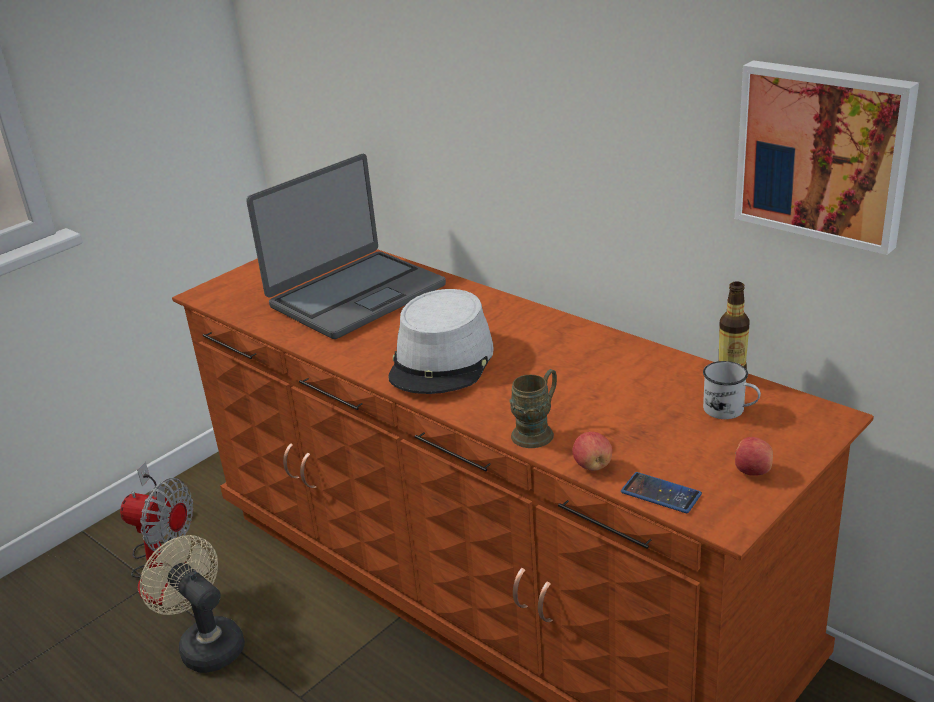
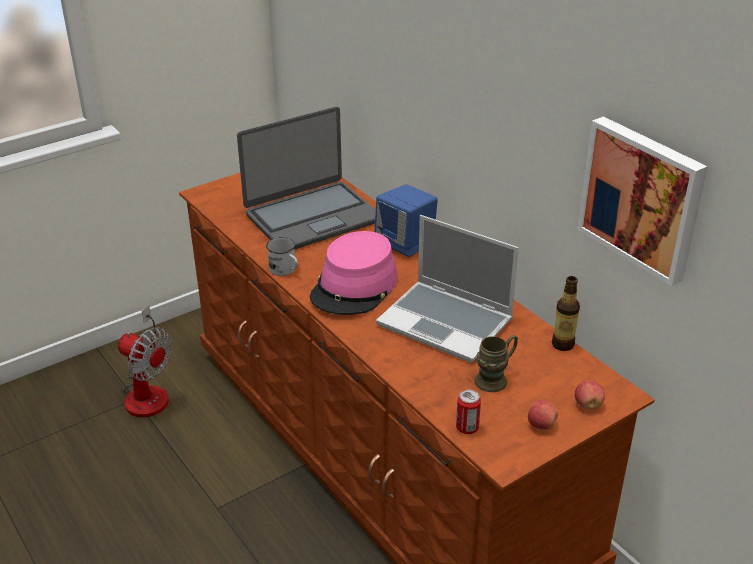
camera: 10 degrees right, 5 degrees up
beige fan [140,535,245,673] -> none
grey hat [388,289,494,394] -> pink hat [310,231,398,315]
brown mug [509,369,557,448] -> brown mug moved to [474,335,518,392]
apple [572,432,612,471] -> apple moved to [575,380,605,410]
phone [621,472,702,513] -> can [456,390,481,434]
white mug [703,361,761,419] -> white mug moved to [266,237,298,276]
none -> blue speaker [374,184,438,257]
none -> laptop [376,215,519,363]

